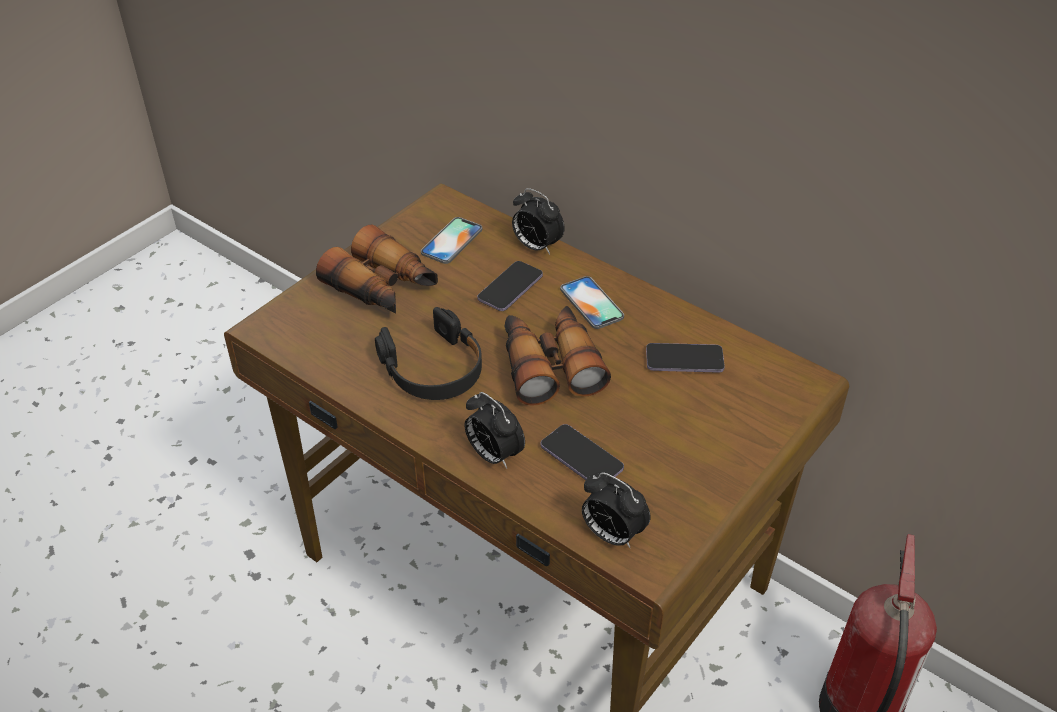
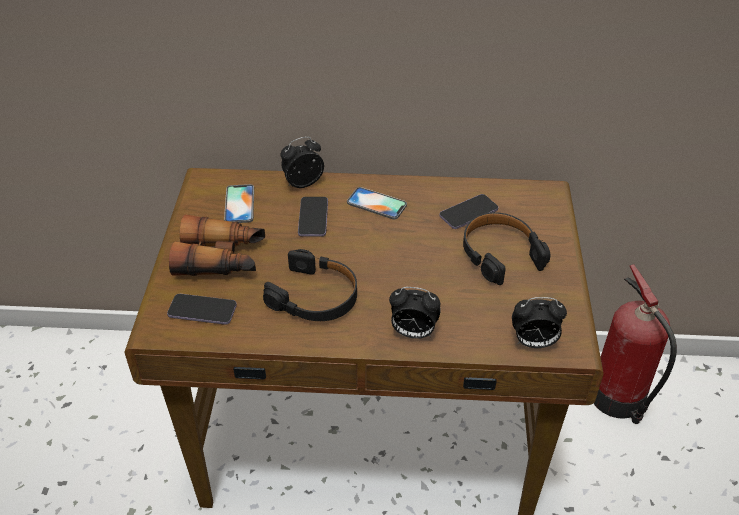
camera: 35 degrees left, 0 degrees up
binoculars [504,306,611,406] -> none
alarm clock [512,188,564,255] -> alarm clock turned 150 degrees clockwise [281,137,324,188]
phone [541,424,624,480] -> phone moved to [167,294,237,325]
none -> black headphones [463,212,550,285]

